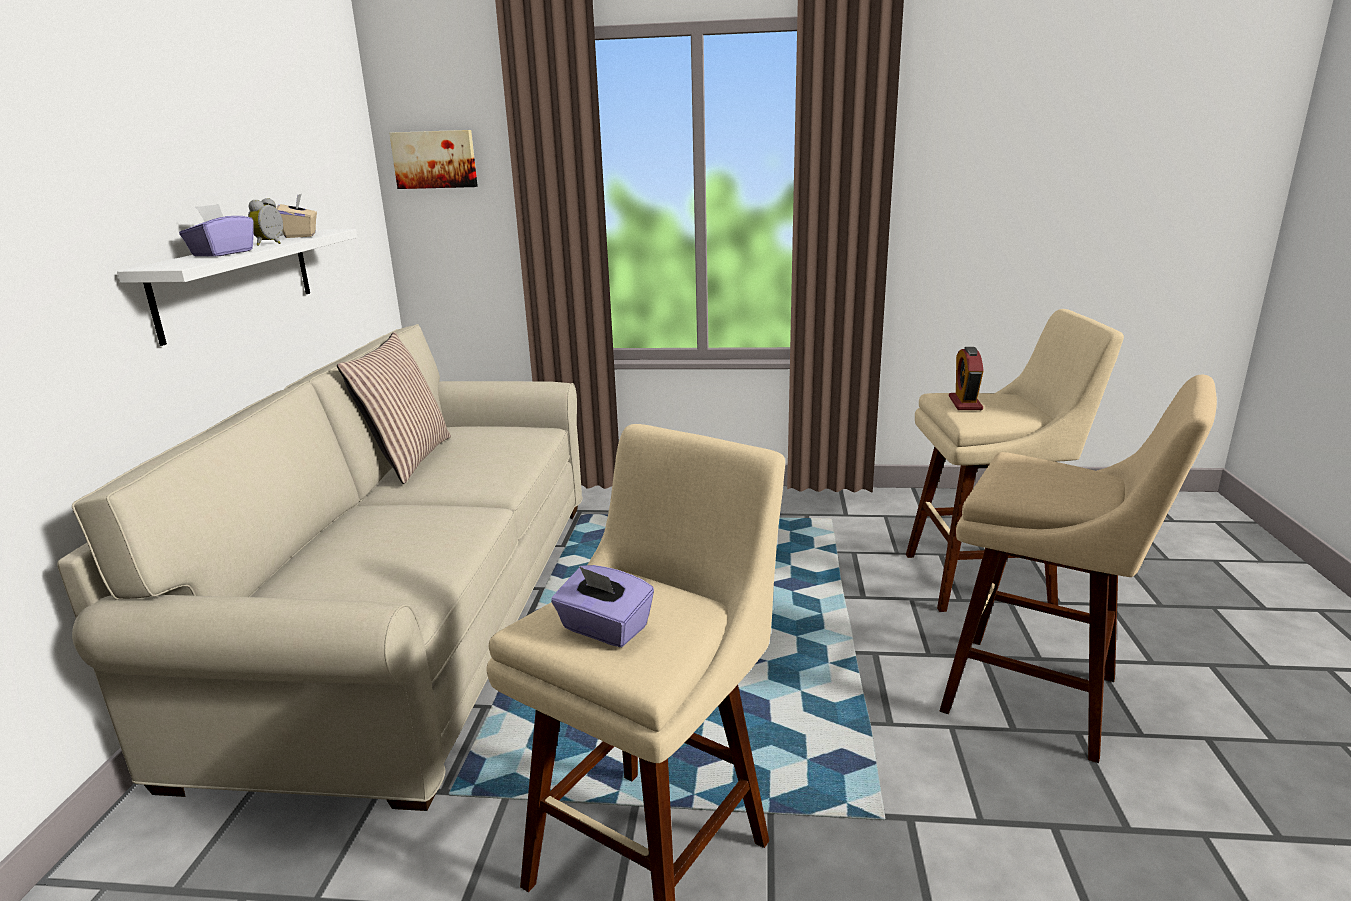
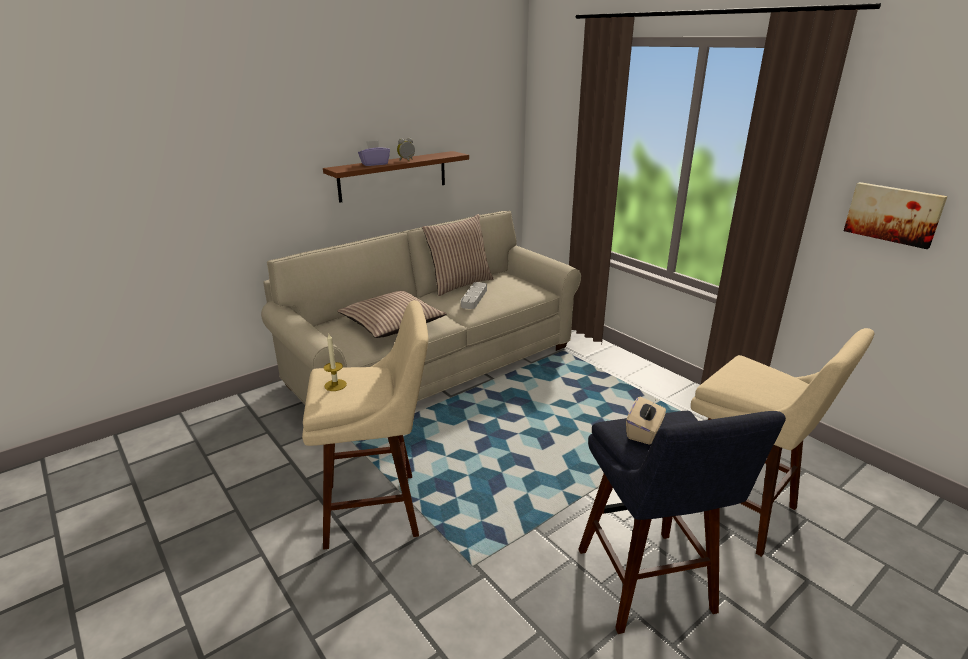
camera: 45 degrees right, 5 degrees up
white shelf [117,229,357,346] -> brown shelf [323,151,469,203]
beige tissue box [276,193,317,238] -> beige tissue box moved to [626,396,666,445]
picture [389,130,478,189] -> picture moved to [844,182,948,249]
purple tissue box [551,565,654,647] -> candle [324,334,347,391]
beige stool [940,375,1217,763] -> blue stool [578,411,786,634]
alarm clock [949,347,984,410] -> none
none -> pillow [337,291,447,338]
none -> grey tray [461,282,487,309]

